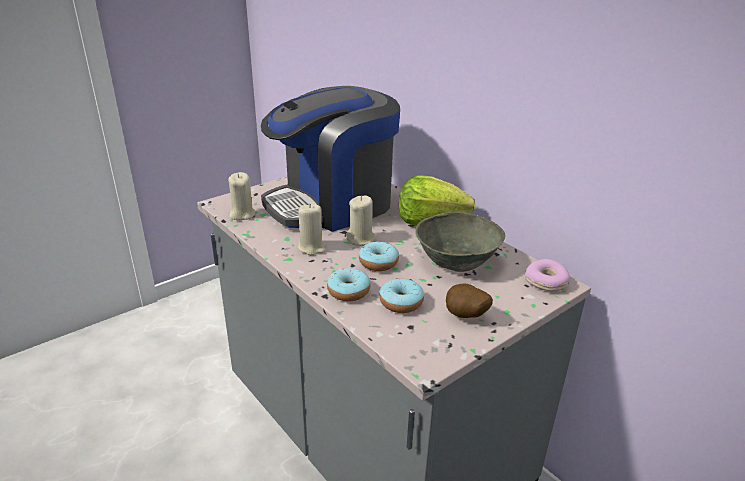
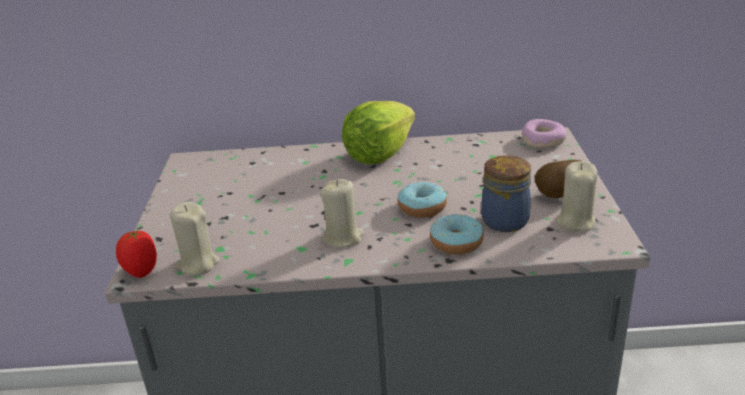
camera: 50 degrees left, 0 degrees up
coffee machine [261,86,400,231] -> none
beige candle [346,195,376,246] -> beige candle moved to [556,161,598,232]
donut [379,278,424,313] -> jar [481,155,531,232]
grey bowl [415,212,505,272] -> none
none -> tomato [116,229,157,278]

